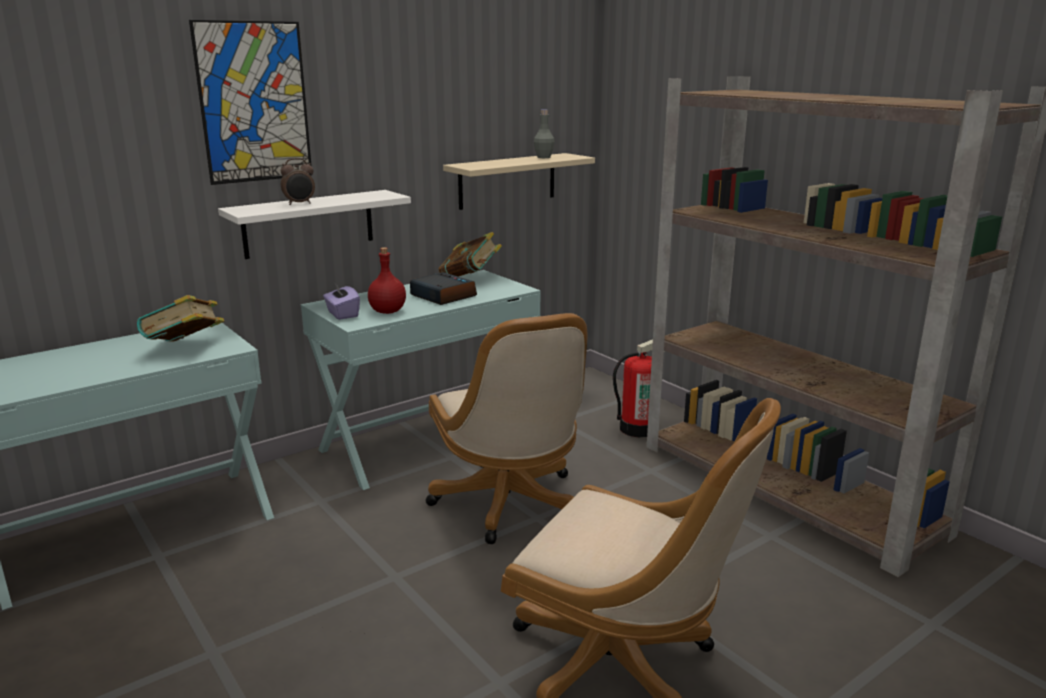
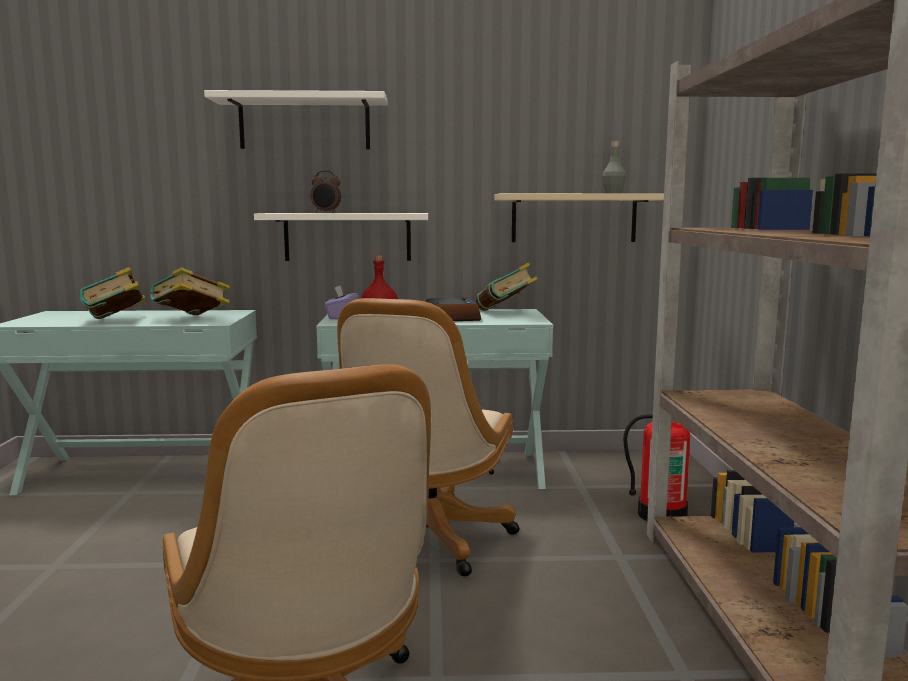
camera: 35 degrees right, 10 degrees down
picture [189,20,312,185] -> white shelf [204,90,388,149]
none -> book [80,267,147,319]

